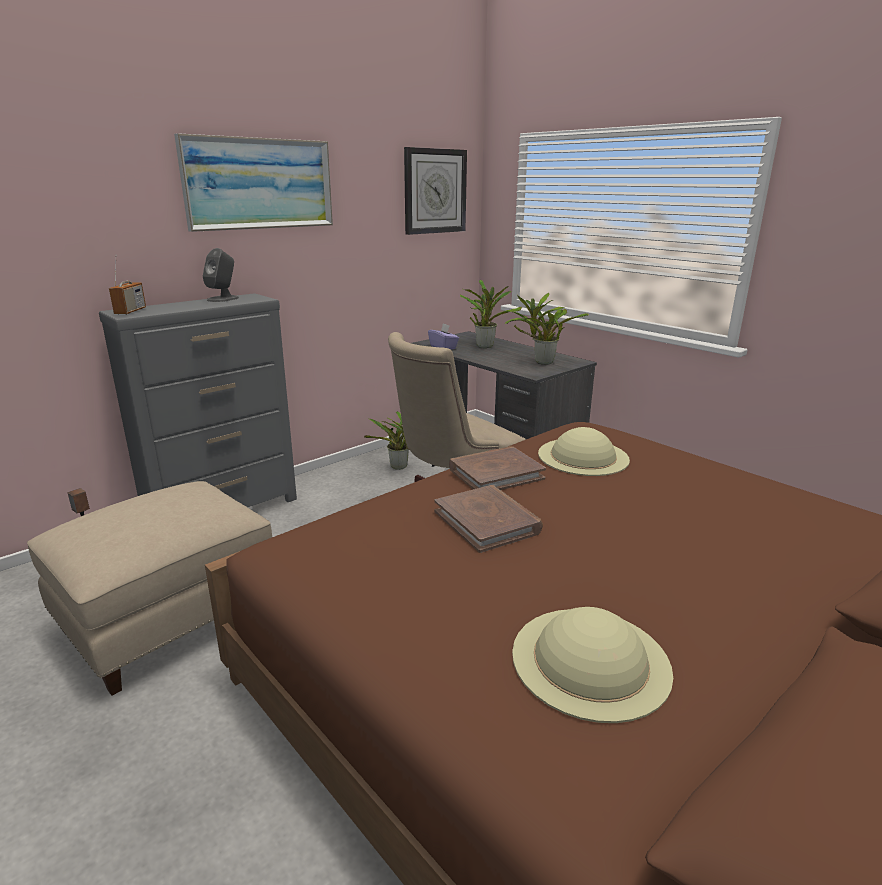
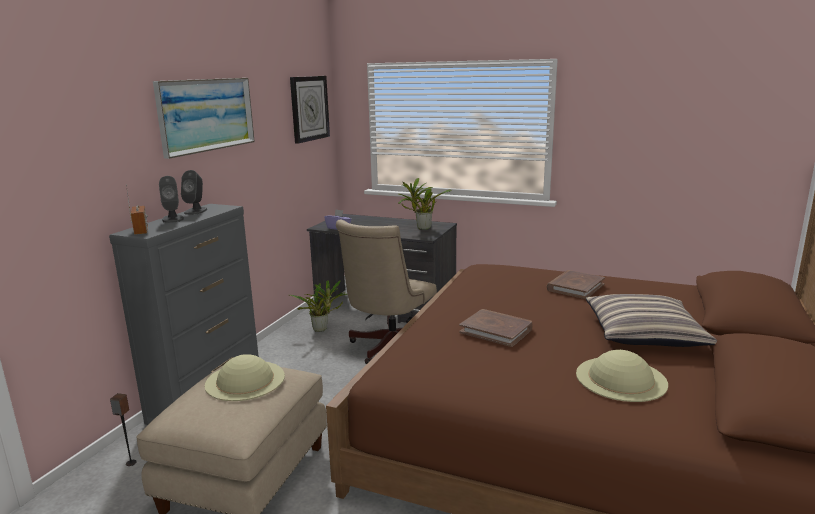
camera: 25 degrees left, 5 degrees down
brown book [449,446,546,490] -> brown book moved to [547,270,605,299]
potted plant [460,280,522,348] -> none
beige hat [538,427,630,476] -> beige hat moved to [205,354,285,401]
none -> grey speaker [159,176,184,223]
none -> pillow [586,294,717,347]

